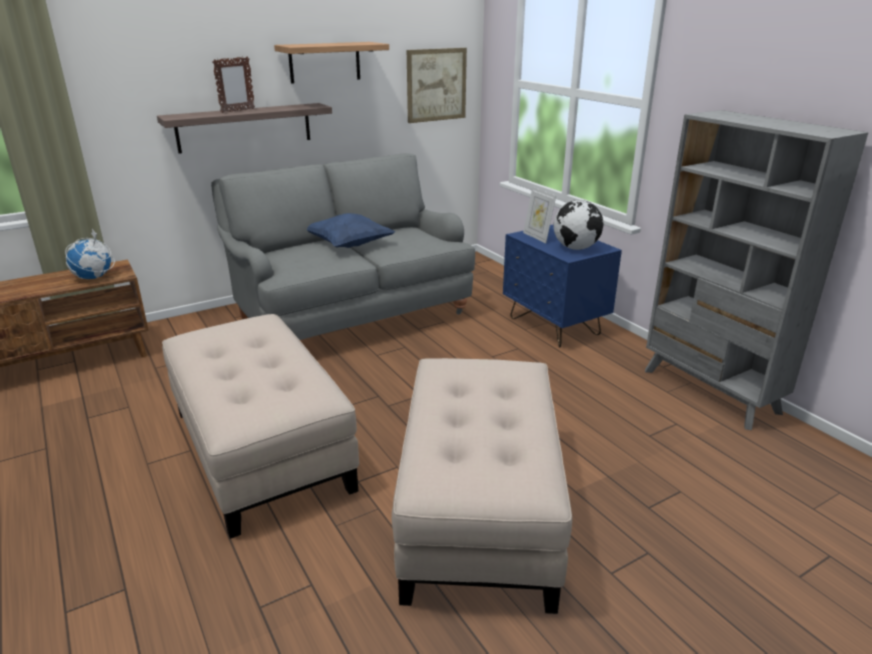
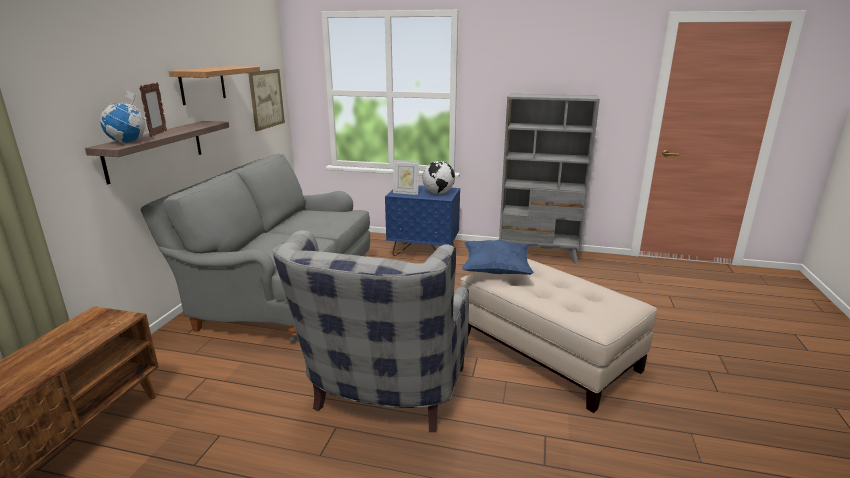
camera: 45 degrees left, 5 degrees down
globe [65,229,115,279] -> globe moved to [100,91,148,143]
beige ottoman [162,314,359,539] -> grey armchair [273,230,469,432]
blue pillow [307,213,395,248] -> blue pillow moved to [462,240,534,275]

